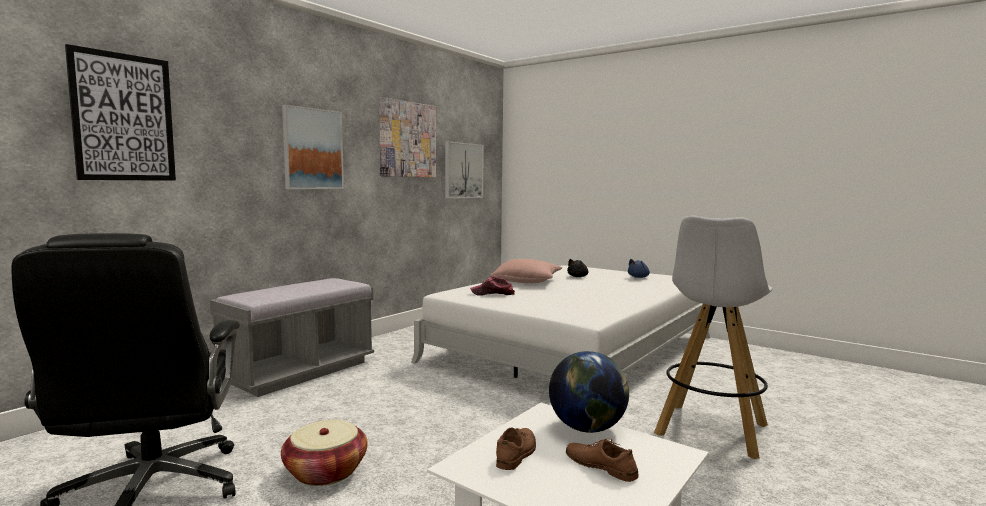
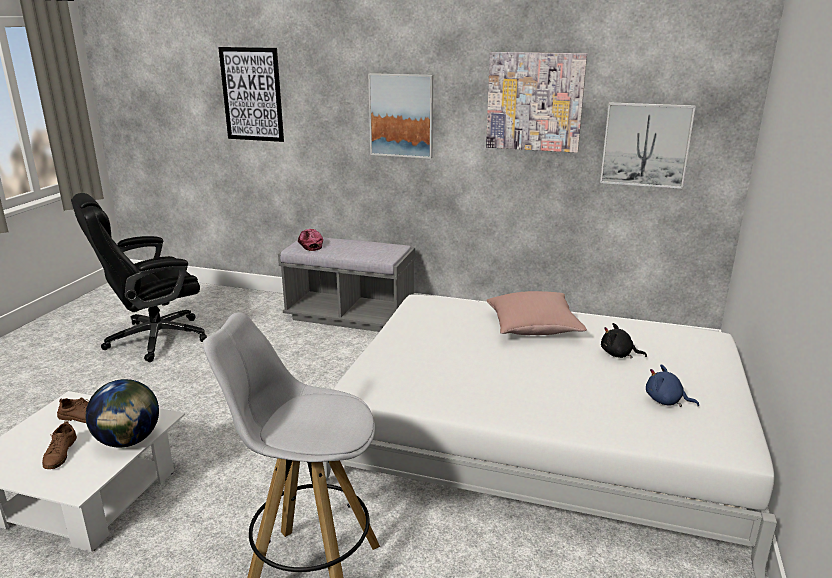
camera: 70 degrees right, 15 degrees up
basket [281,420,368,486] -> none
cap [470,277,515,296] -> cap moved to [298,229,323,251]
brown shoe [566,439,639,482] -> brown shoe turned 150 degrees clockwise [42,421,77,469]

